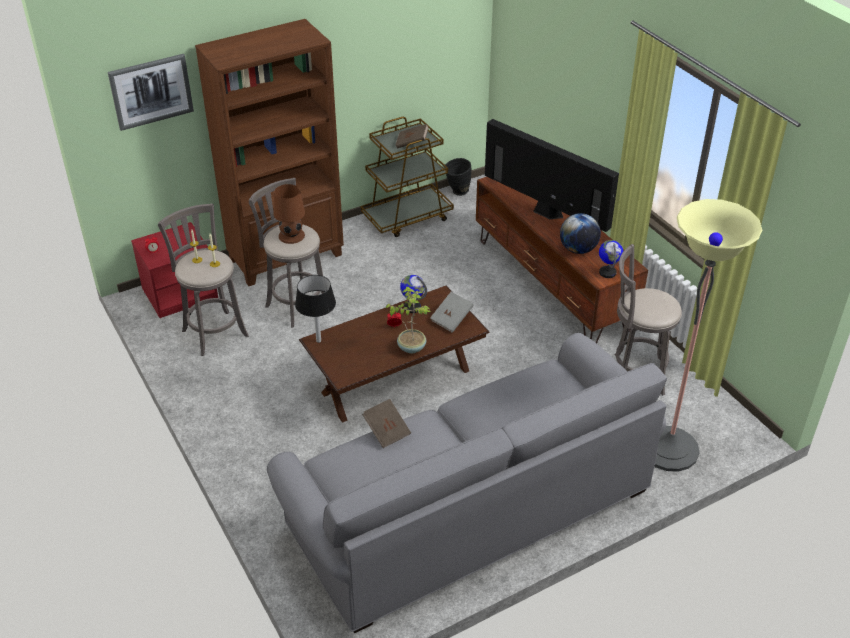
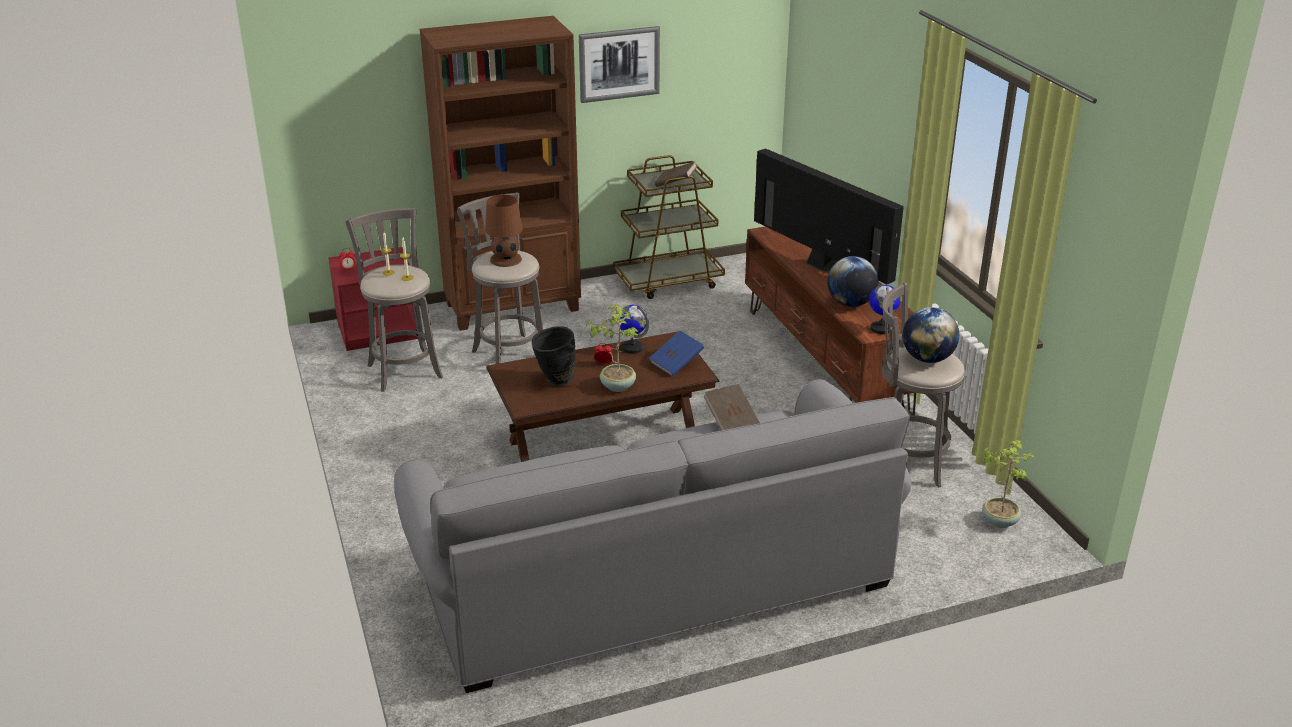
camera: 10 degrees right, 10 degrees down
picture [108,54,194,131] -> picture moved to [579,26,660,103]
black table lamp [295,275,336,343] -> none
brown book [362,399,411,448] -> brown book moved to [704,384,760,430]
grey book [430,292,474,333] -> blue book [649,330,704,377]
black vase [445,158,471,196] -> black vase moved to [532,326,576,386]
floor lamp [654,199,762,472] -> none
none -> globe [903,307,959,363]
none -> potted plant [982,440,1035,528]

